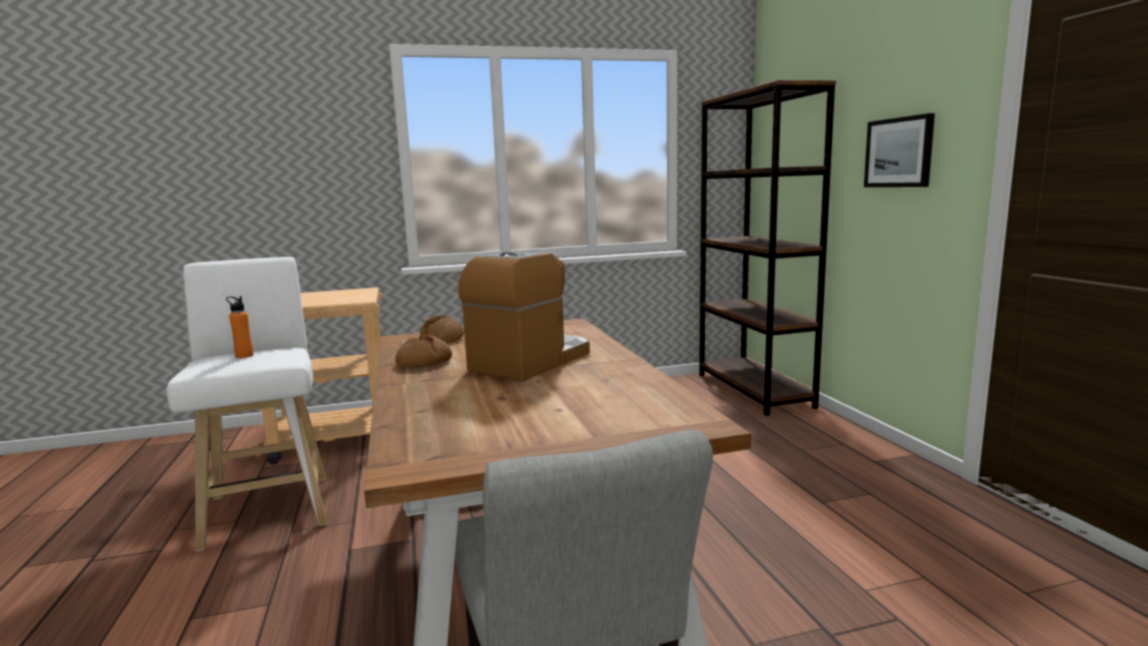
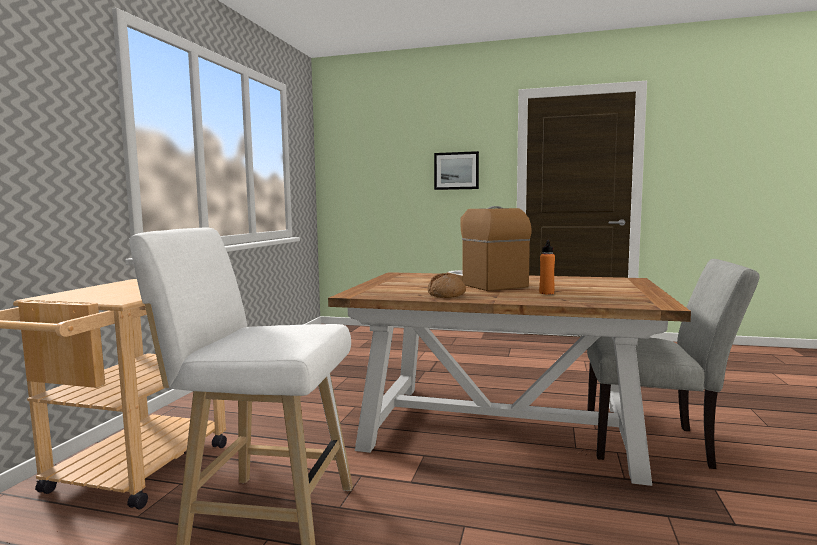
camera: 60 degrees left, 5 degrees down
orange bottle [226,296,254,358] -> orange bottle moved to [539,240,555,294]
bread [420,316,464,344] -> none
brown bookcase [699,80,836,416] -> none

